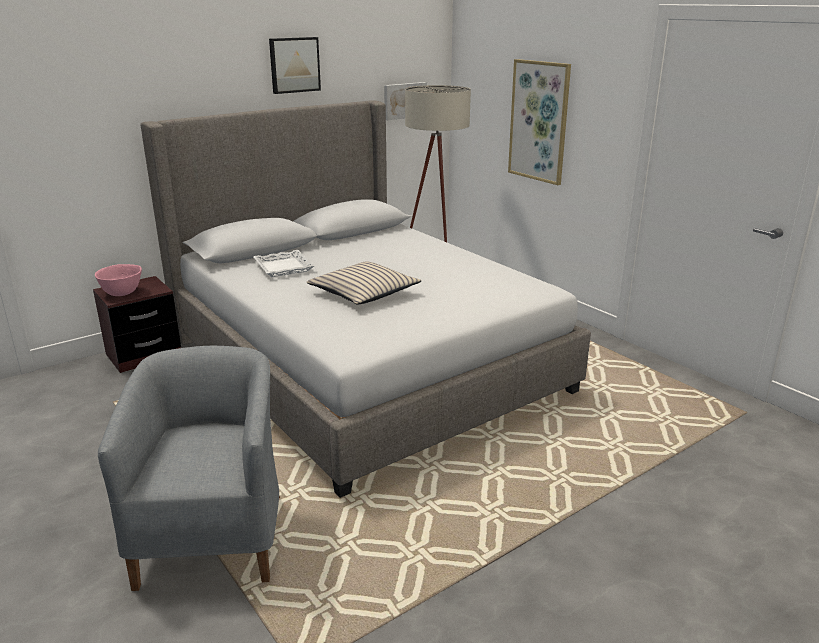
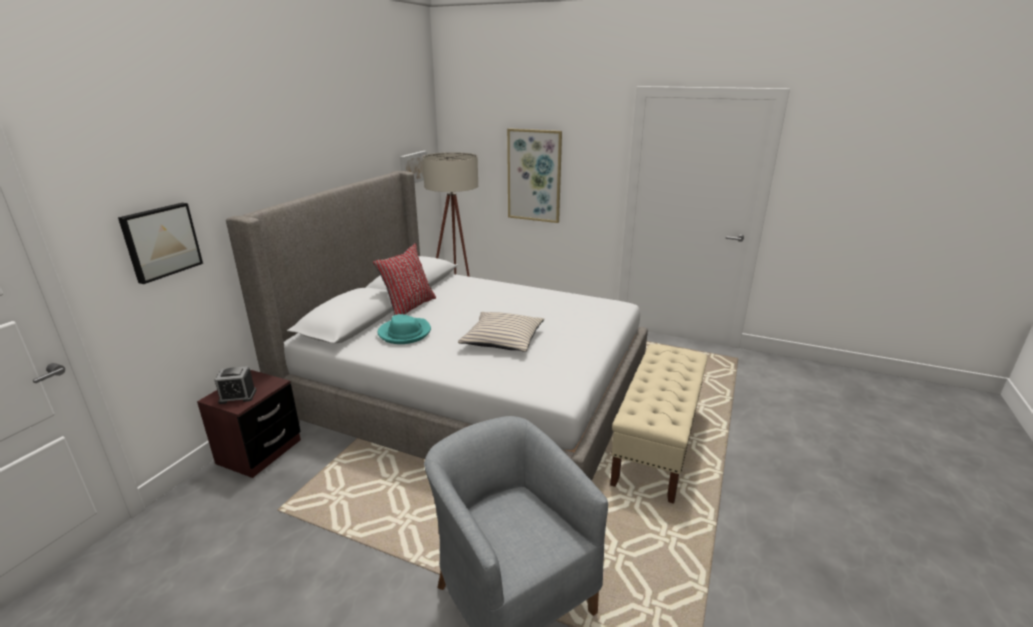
camera: 30 degrees left, 0 degrees up
pink bowl [95,264,142,296] -> alarm clock [215,366,256,404]
white tray [254,250,315,277] -> turquoise hat [378,314,431,344]
picture [269,37,321,94] -> picture moved to [118,203,203,284]
none -> red pillow [373,243,436,315]
none -> beige bench [610,344,708,504]

